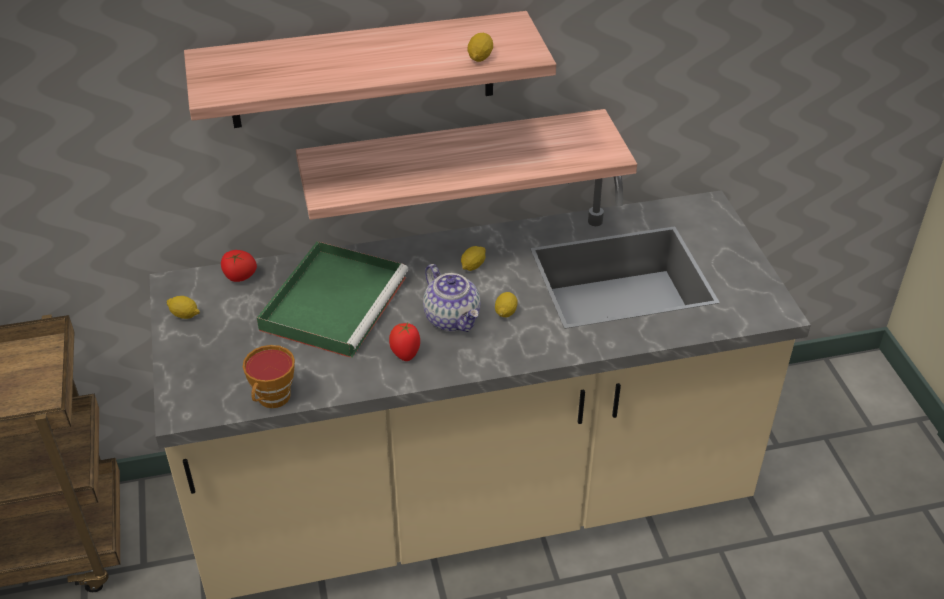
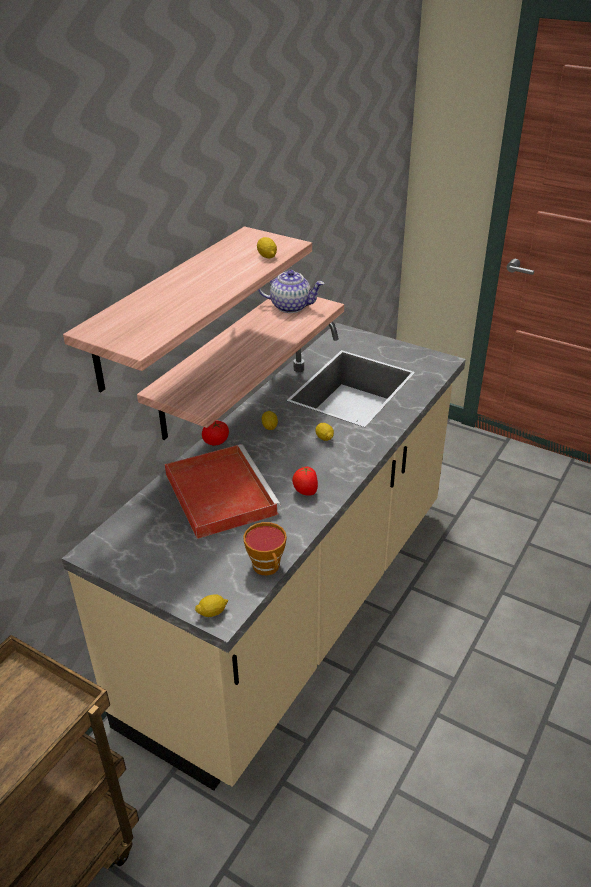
camera: 45 degrees left, 5 degrees down
lemon [166,296,200,319] -> lemon moved to [195,594,228,617]
tomato [221,250,257,282] -> tomato moved to [202,421,229,446]
green tray [257,241,408,358] -> red tray [165,444,281,539]
teapot [423,264,480,332] -> teapot moved to [258,270,324,313]

